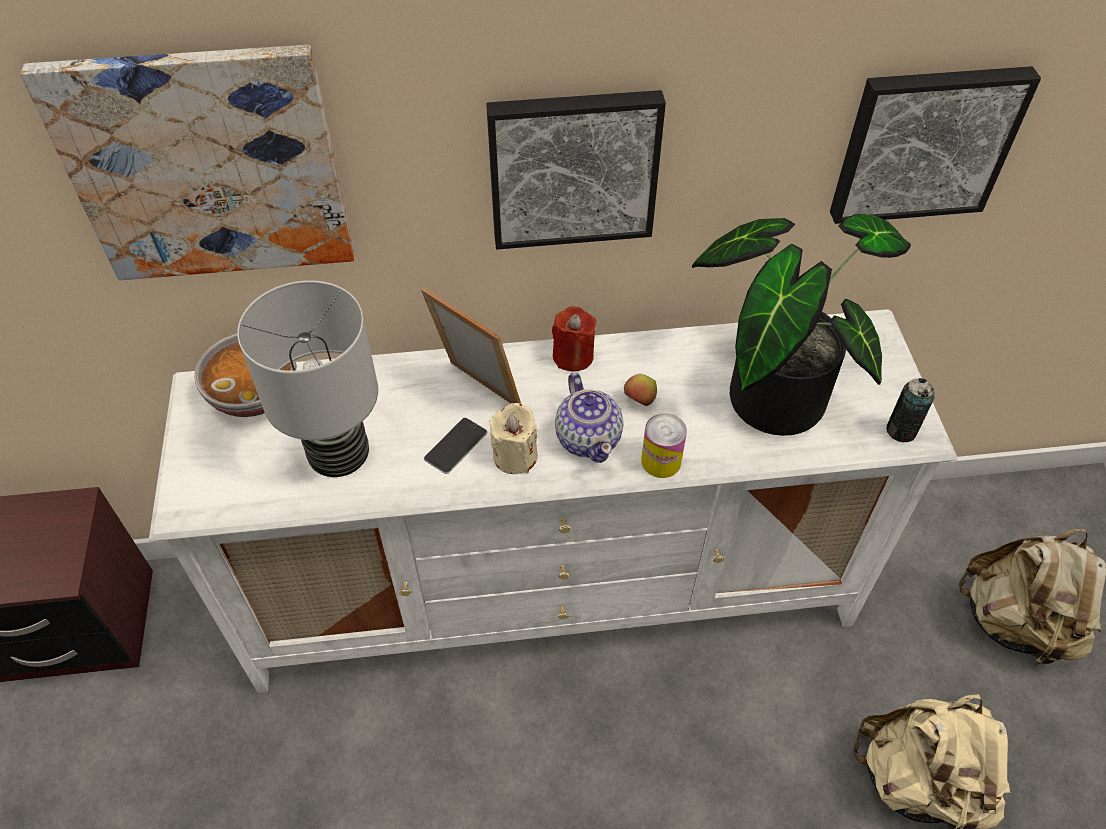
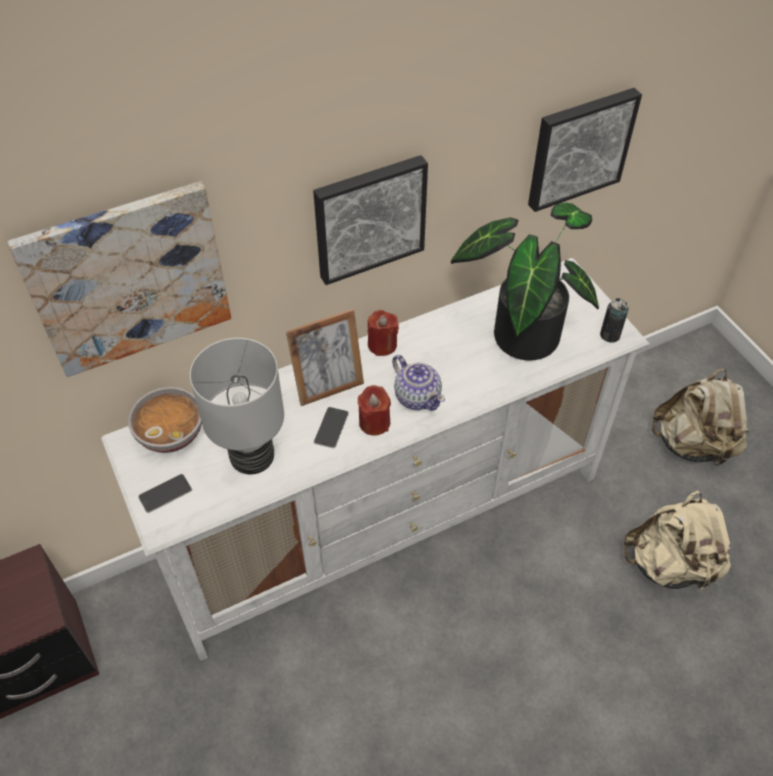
camera: 20 degrees left, 0 degrees up
picture frame [421,287,521,404] -> picture frame turned 135 degrees clockwise [286,309,364,406]
beige candle [489,403,538,474] -> red candle [357,385,391,436]
apple [624,374,657,406] -> none
can [641,413,687,478] -> none
none -> phone [138,474,192,513]

